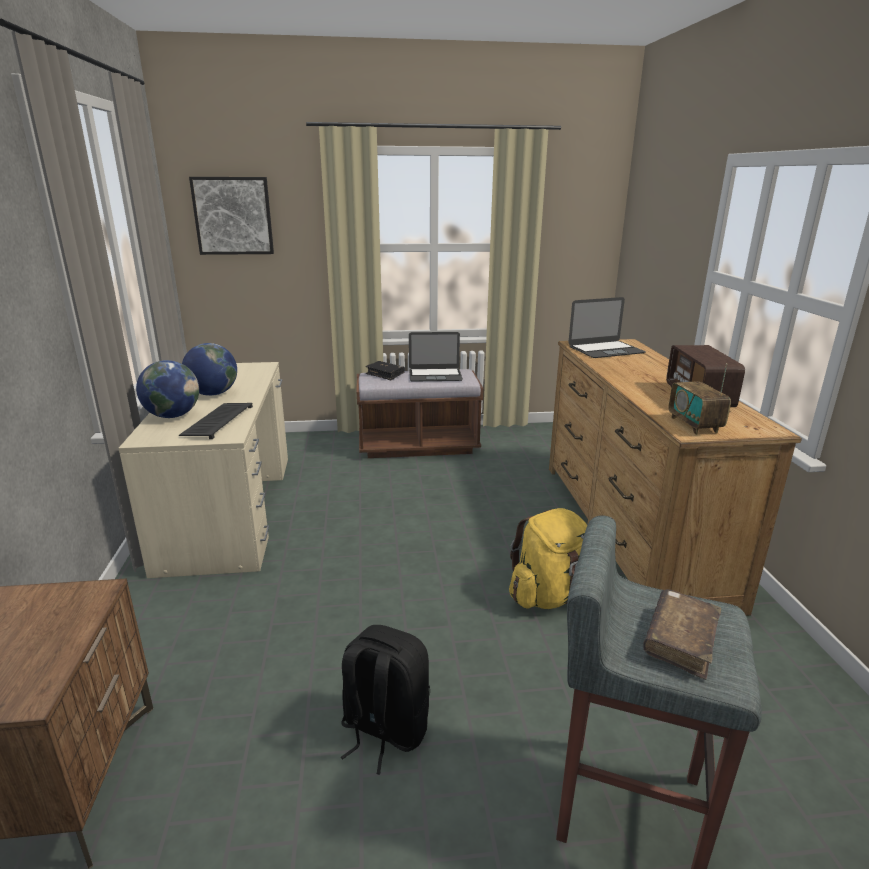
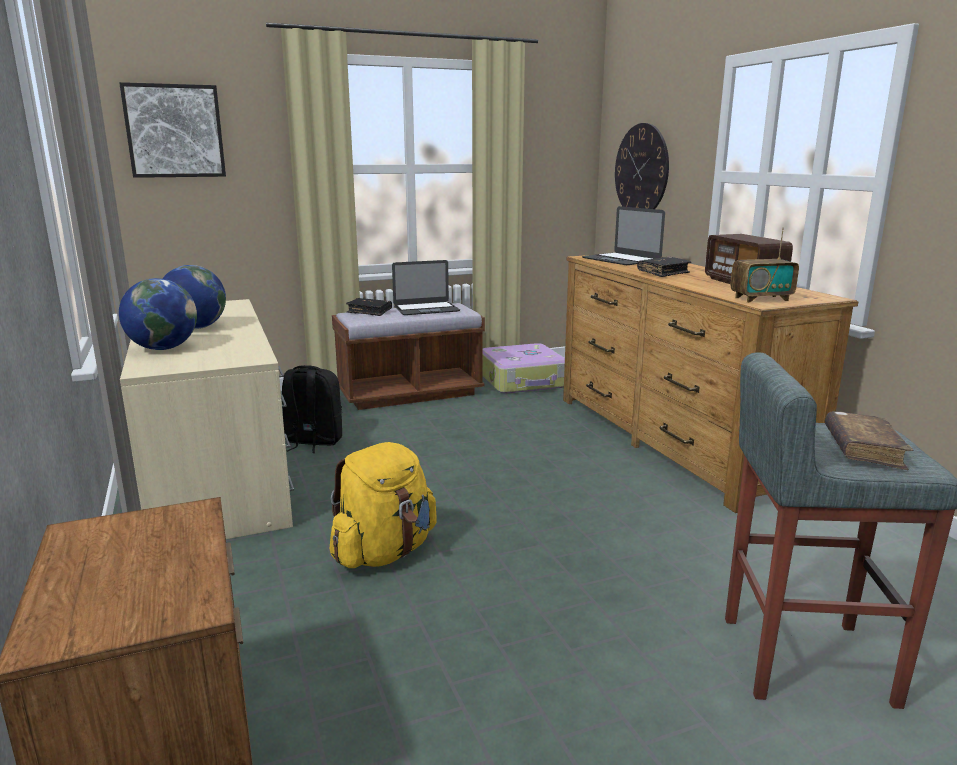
camera: 15 degrees left, 5 degrees down
keyboard [179,403,253,439] -> none
black backpack [341,625,430,775] -> black backpack moved to [282,365,342,453]
yellow backpack [509,508,587,609] -> yellow backpack moved to [329,442,437,568]
laptop [568,297,646,358] -> laptop turned 90 degrees clockwise [582,206,665,265]
radio [669,363,731,435] -> radio turned 75 degrees counterclockwise [731,228,799,303]
none -> suitcase [482,343,565,394]
none -> wall clock [615,123,669,209]
none -> black book [637,257,691,277]

